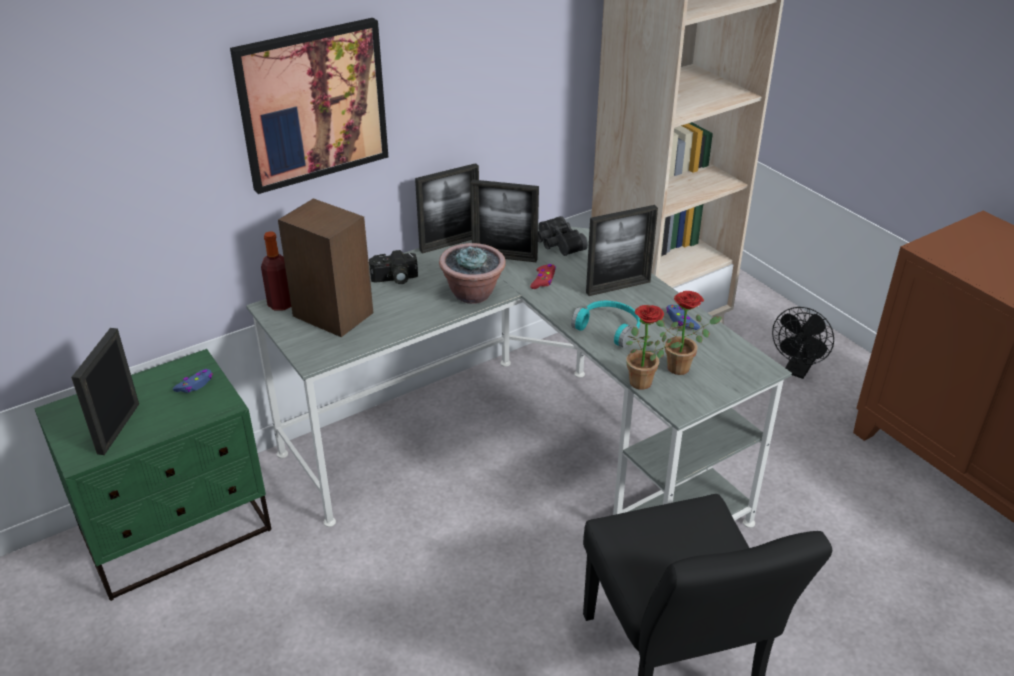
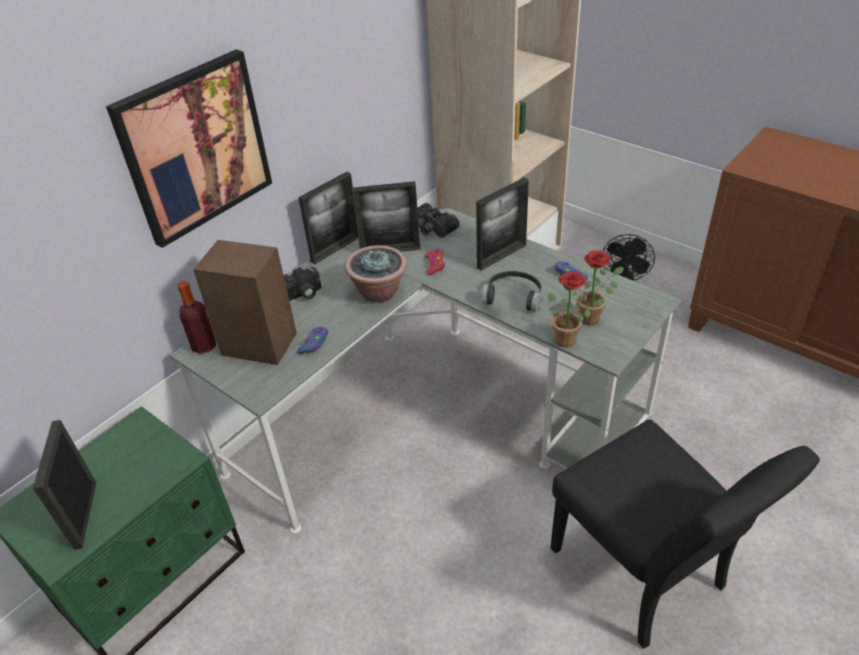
camera: 15 degrees left, 5 degrees up
blue game controller [173,369,213,393] -> blue game controller moved to [297,327,328,354]
turquoise headphones [571,301,640,348] -> black headphones [482,271,541,312]

